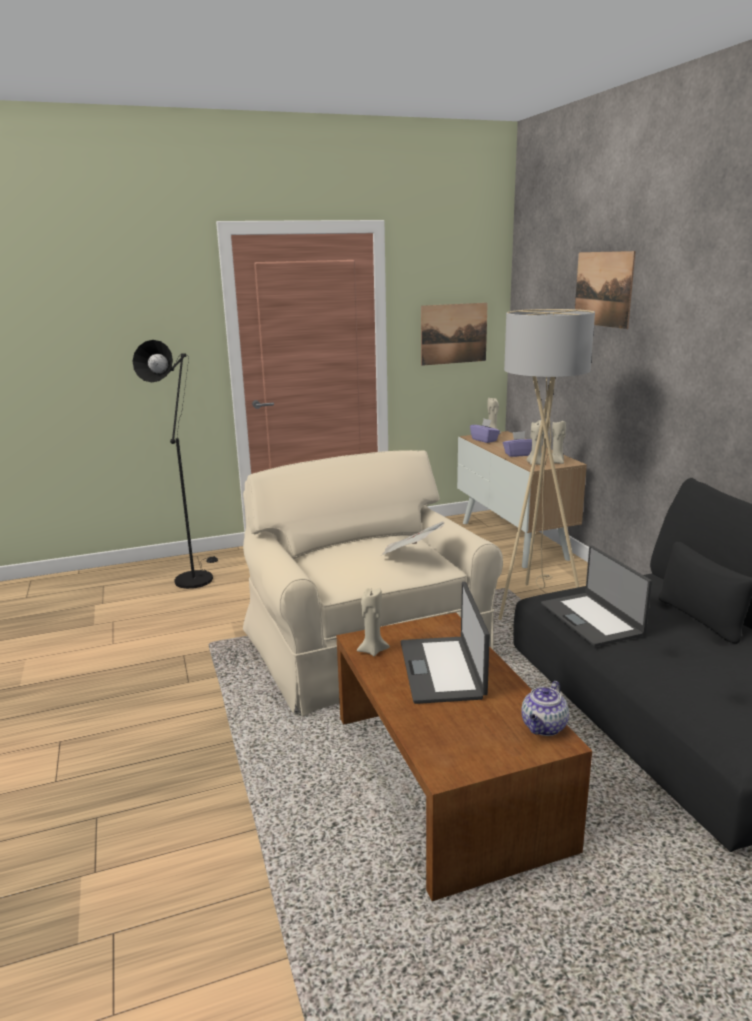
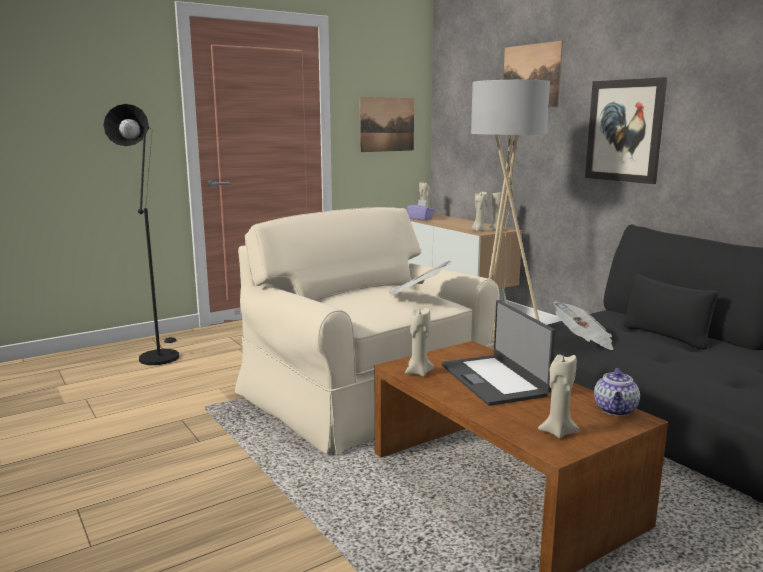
camera: 15 degrees left, 5 degrees down
purple tissue box [503,431,532,457] -> none
laptop [541,545,652,647] -> newspaper [553,301,613,350]
none -> beige candle [538,354,580,439]
none -> picture [585,77,667,184]

